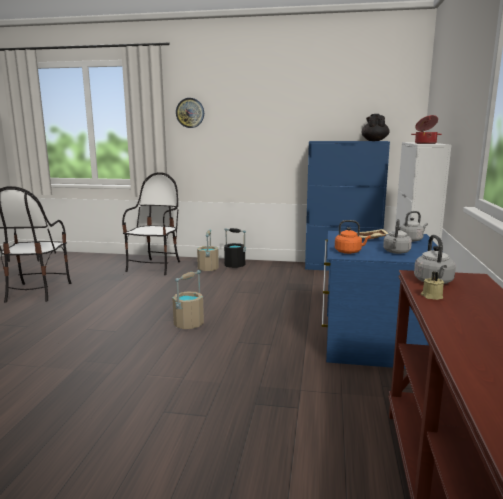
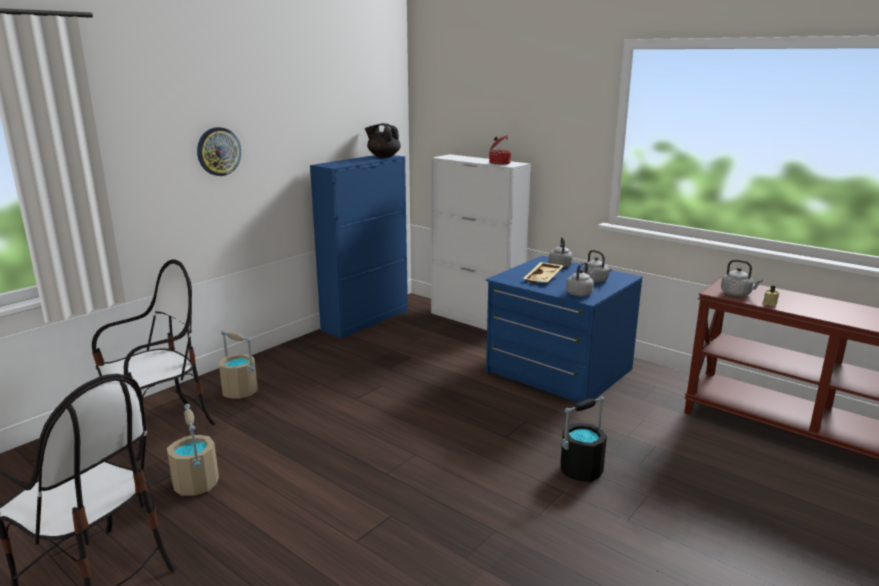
camera: 60 degrees left, 5 degrees up
chair [122,172,180,275] -> chair turned 90 degrees clockwise [92,259,216,461]
beige bucket [172,270,204,329] -> beige bucket moved to [167,404,219,496]
wall clock [176,98,204,128] -> wall clock moved to [197,127,241,176]
black bucket [224,228,246,268] -> black bucket moved to [560,396,607,482]
orange kettle [335,220,371,254] -> grey kettle [566,262,594,296]

